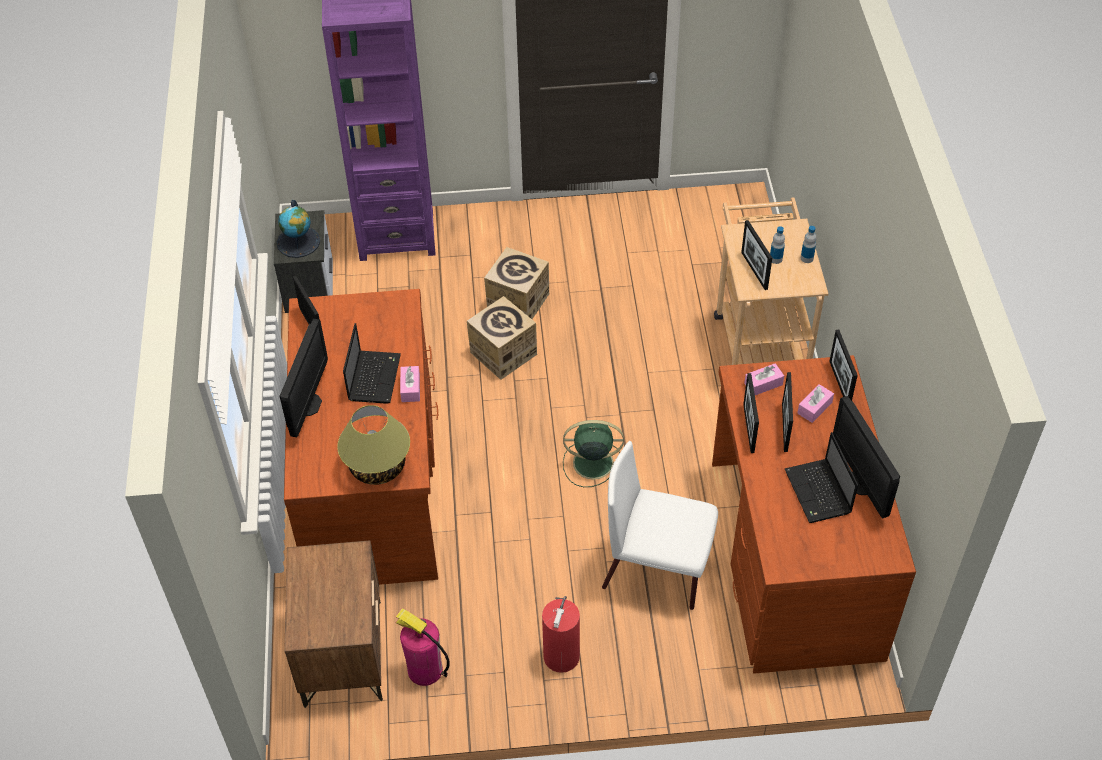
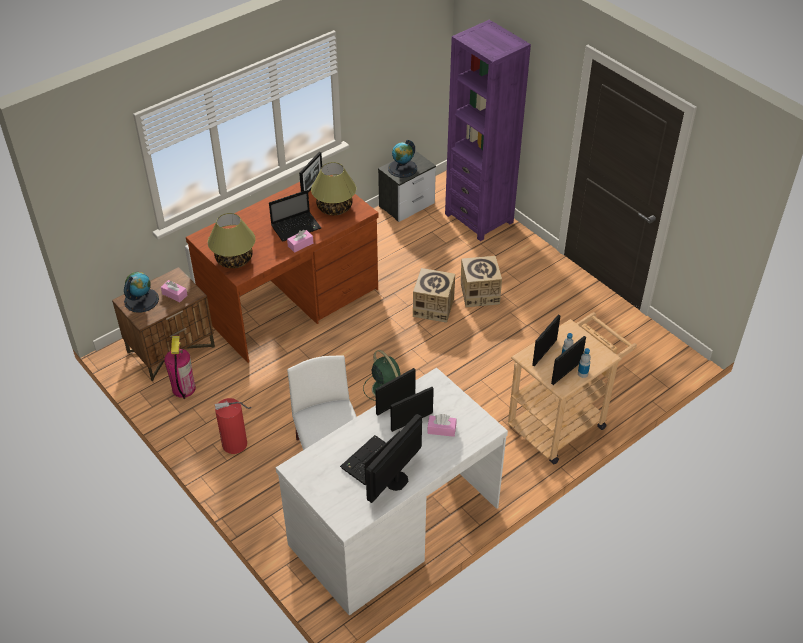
camera: 55 degrees right, 5 degrees down
monitor [280,319,328,437] -> none
brown desk [712,355,916,674] -> white desk [276,368,508,615]
pink tissue box [744,363,784,395] -> pink tissue box moved to [161,280,187,302]
picture frame [829,329,858,401] -> picture frame moved to [551,336,586,385]
none -> globe [124,272,159,312]
none -> table lamp [311,162,356,215]

